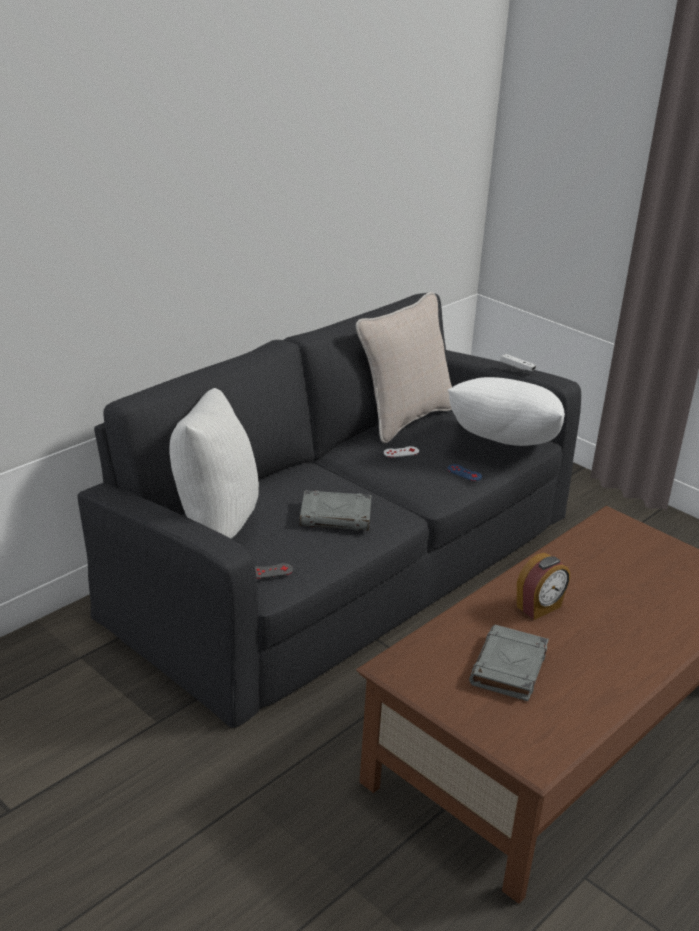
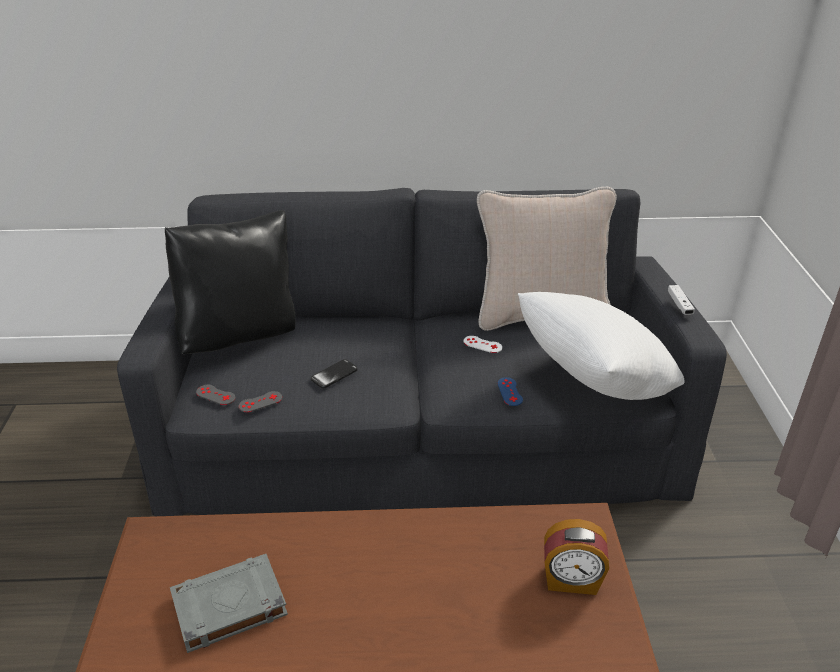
camera: 45 degrees right, 5 degrees up
white pillow [169,388,259,539] -> black pillow [165,210,296,354]
grey book [300,490,371,530] -> phone [311,359,358,389]
alarm clock [517,553,570,620] -> alarm clock moved to [544,519,609,595]
none -> grey game controller [238,391,282,412]

